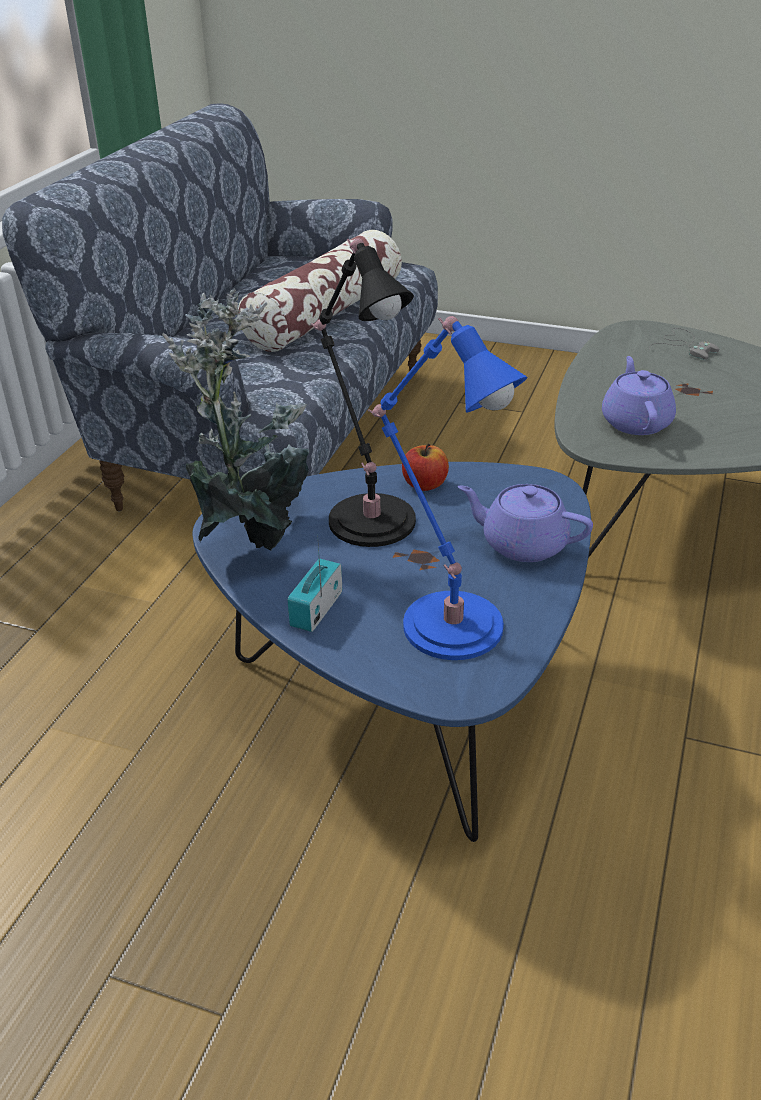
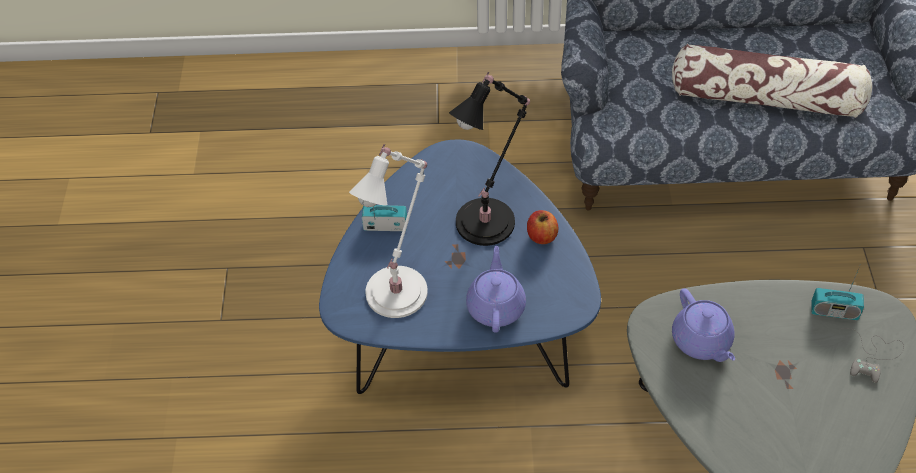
camera: 70 degrees right, 15 degrees up
potted plant [162,288,309,550] -> none
blue table lamp [367,316,528,660] -> white table lamp [349,144,428,318]
purple teapot [602,356,676,435] -> purple teapot turned 90 degrees clockwise [672,288,735,362]
none -> radio [811,266,864,320]

